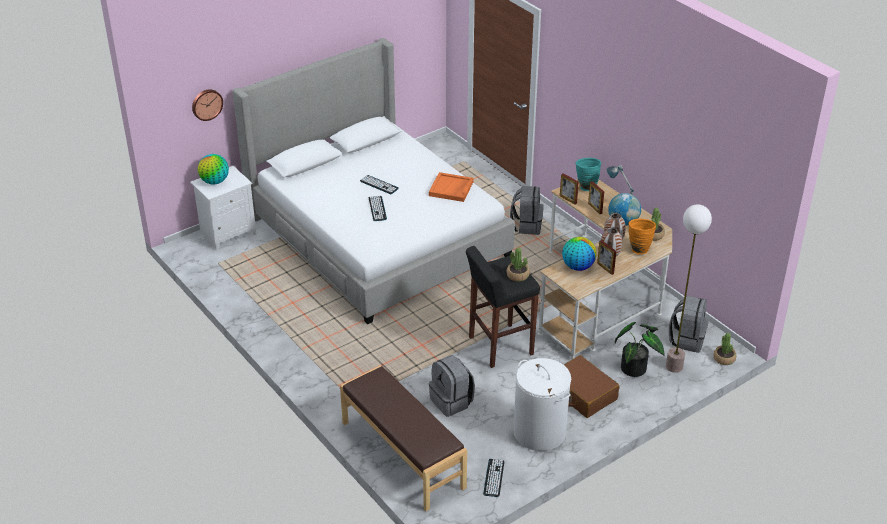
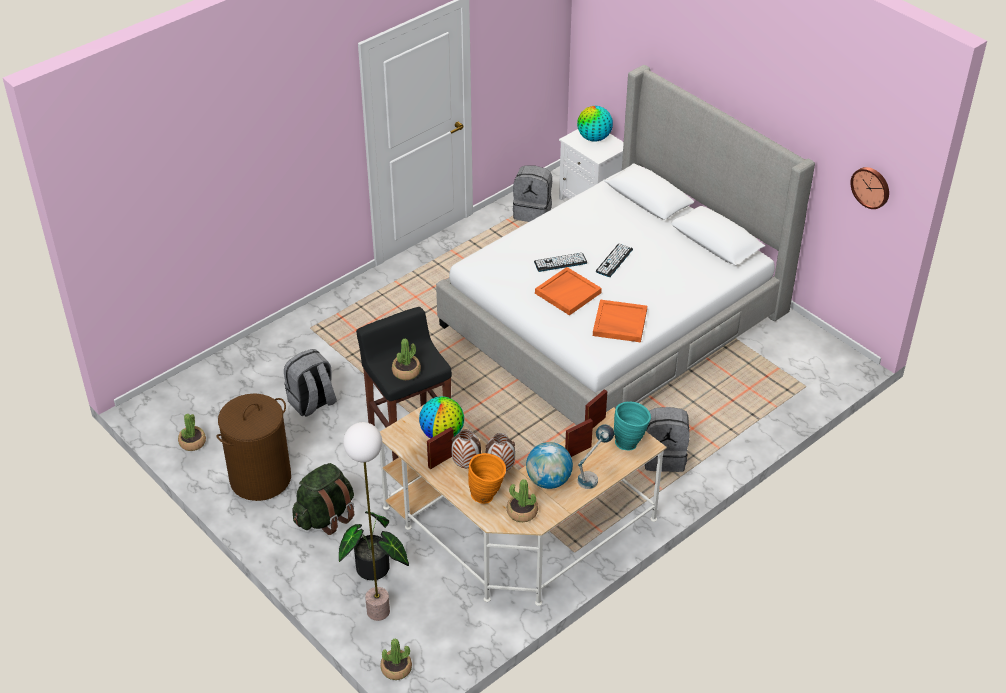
camera: 85 degrees right, 5 degrees up
wall clock [192,89,223,121] -> wall clock moved to [850,167,889,209]
brown bench [340,366,467,511] -> none
keyboard [483,459,504,497] -> potted plant [178,414,206,451]
white laundry basket [514,358,571,451] -> brown laundry basket [216,393,291,501]
brown suitcase [564,355,620,418] -> green backpack [292,463,354,535]
grey backpack [669,296,709,353] -> grey backpack moved to [513,165,552,222]
none -> orange tray [535,267,602,316]

